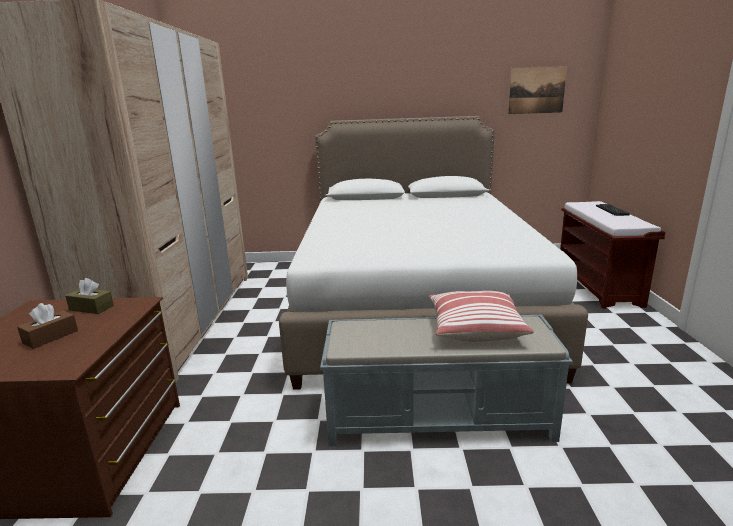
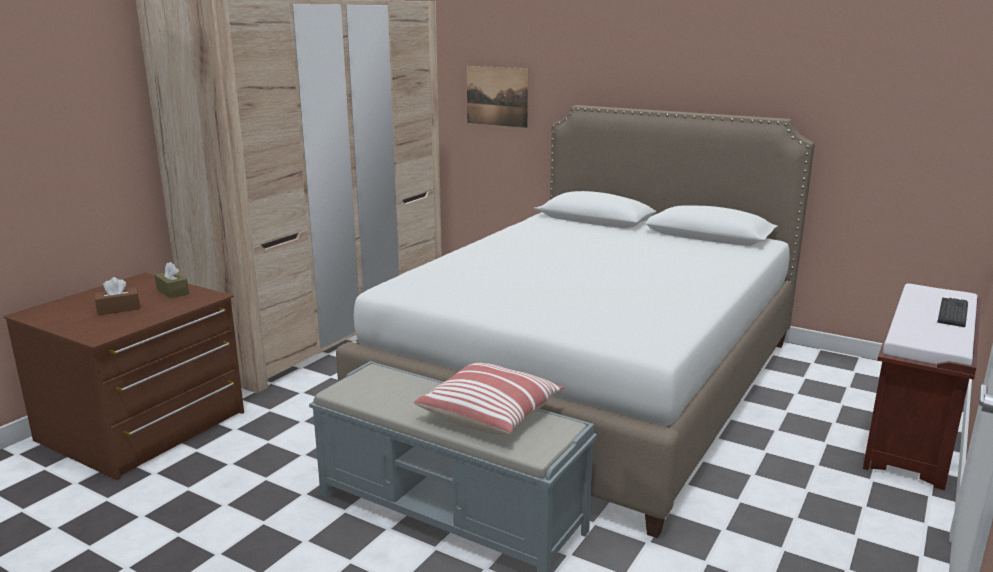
camera: 30 degrees right, 0 degrees up
picture [508,66,567,114] -> picture moved to [467,66,529,128]

